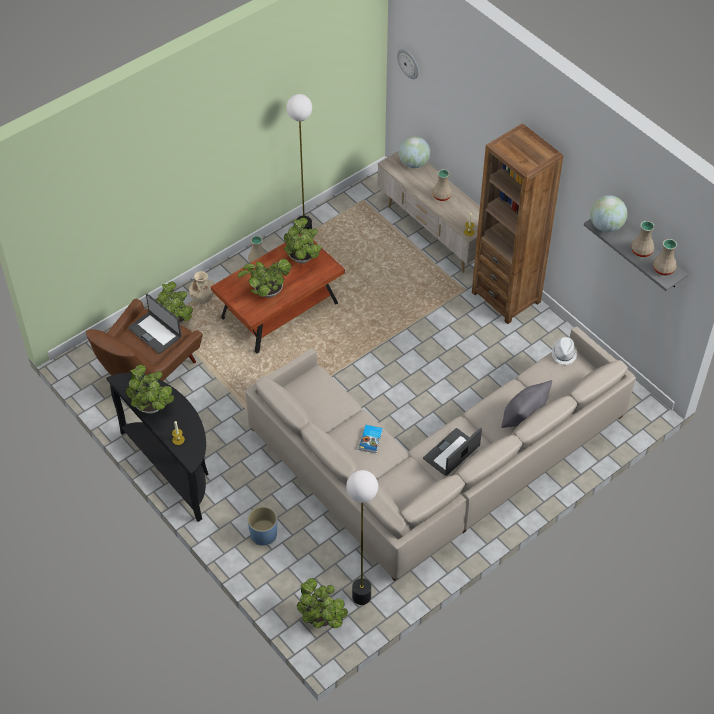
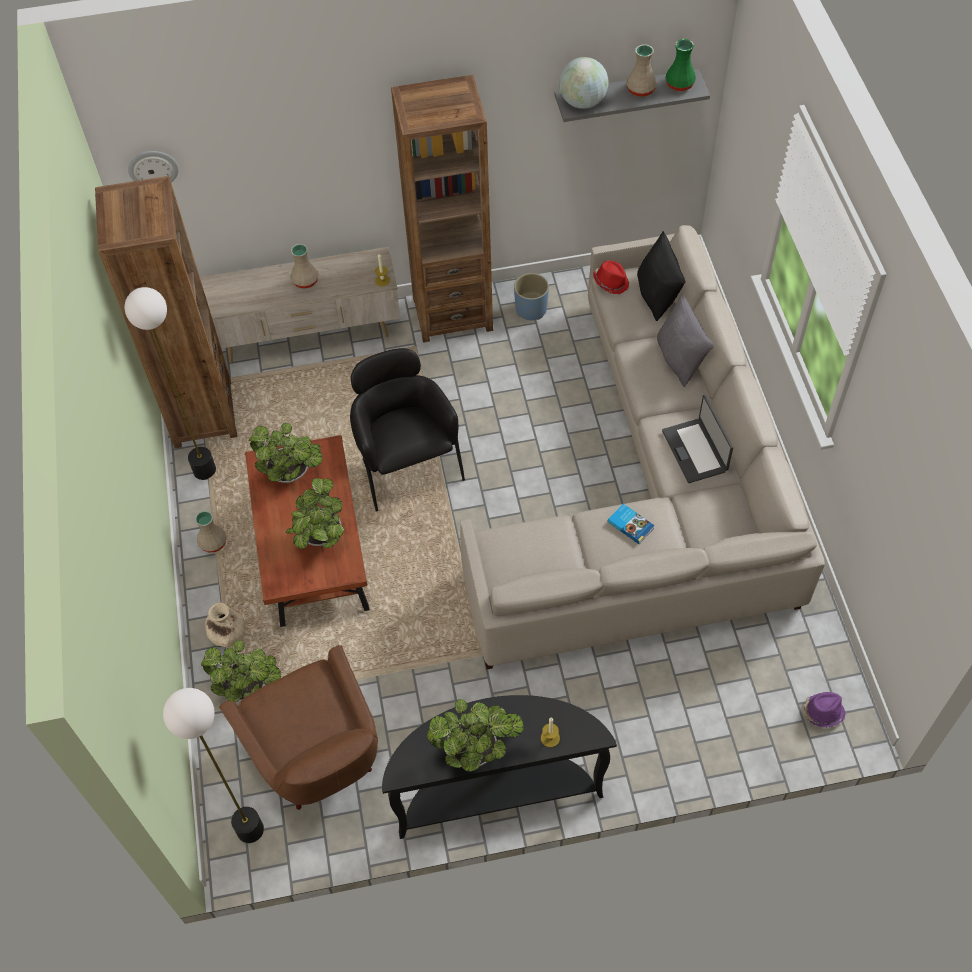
camera: 60 degrees left, 5 degrees up
laptop [128,294,181,354] -> none
blue planter [247,506,277,545] -> blue planter moved to [514,273,549,320]
potted plant [297,578,348,628] -> purple hat [804,692,846,728]
floor lamp [346,470,378,605] -> floor lamp moved to [163,688,264,843]
globe [399,136,430,168] -> none
white hat [552,337,578,365] -> red hat [593,260,629,294]
beige vase [653,239,677,275] -> green vase [666,39,696,91]
none -> brown bookcase [95,176,237,448]
none -> black armchair [350,348,465,512]
none -> black pillow [637,231,685,321]

